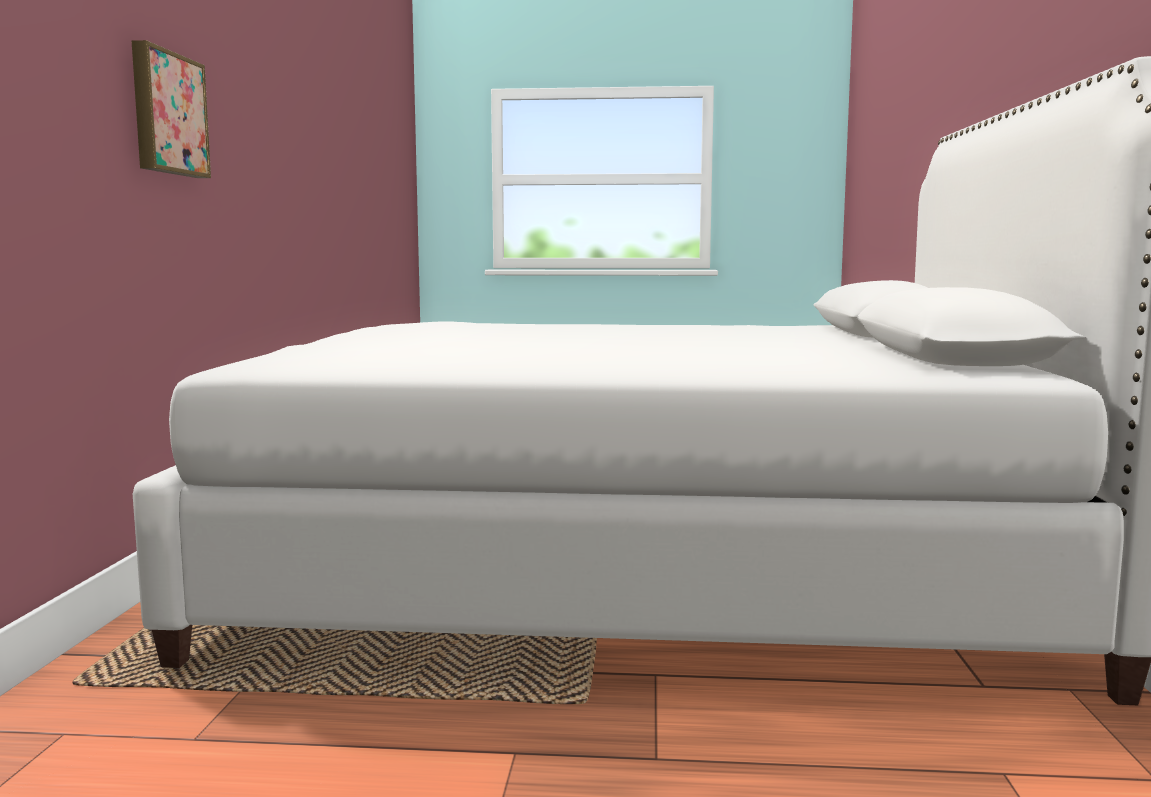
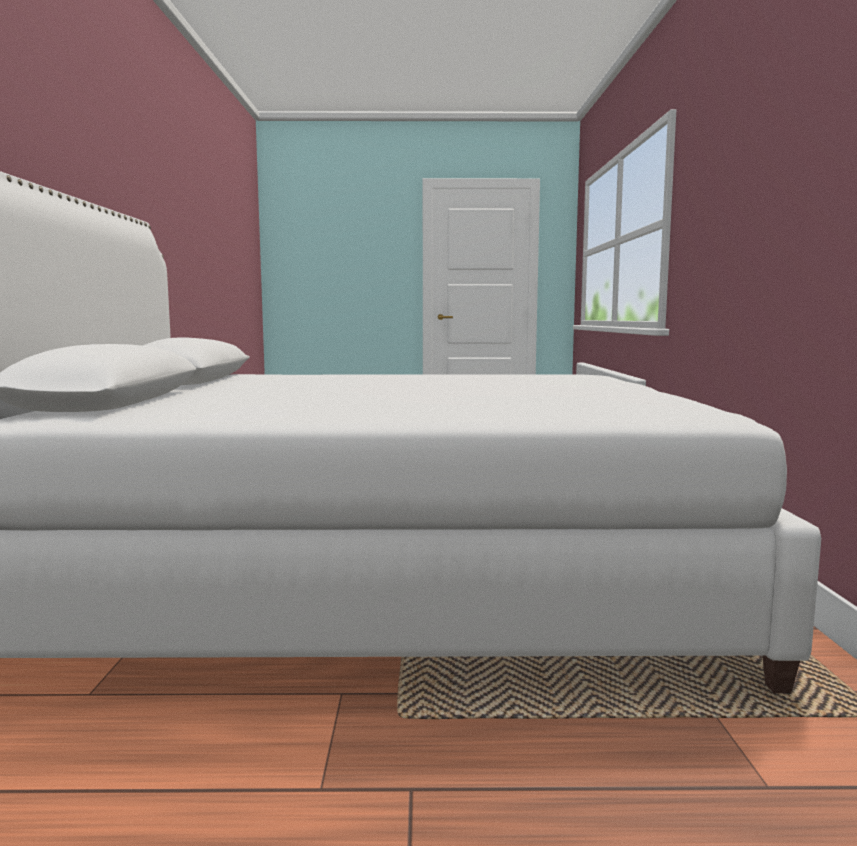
camera: 175 degrees right, 0 degrees up
picture [132,40,211,178] -> none

